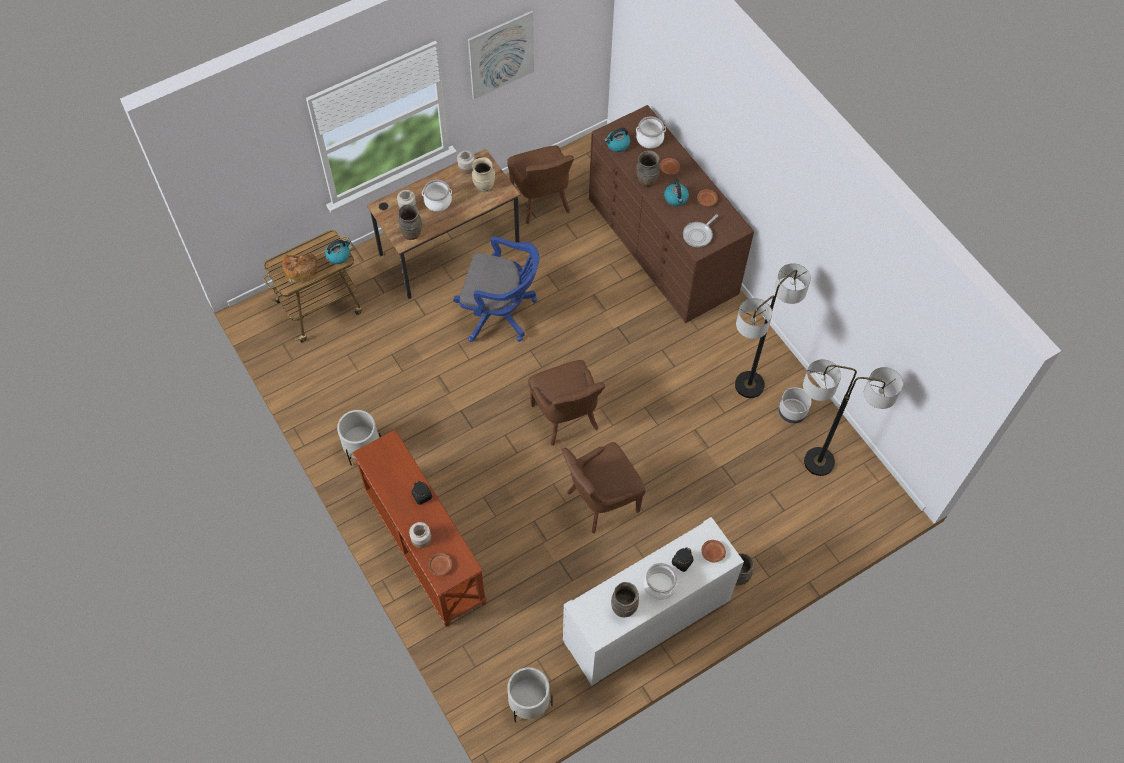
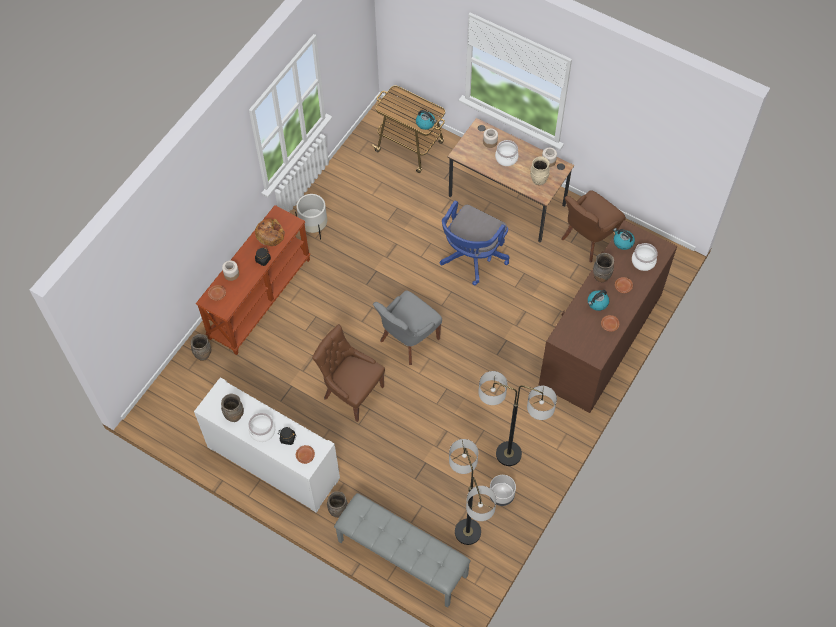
camera: 65 degrees right, 0 degrees up
bread [282,254,317,282] -> bread moved to [255,219,285,246]
brown vase [398,204,422,240] -> brown vase moved to [191,334,211,361]
blue office chair [453,236,539,342] -> blue office chair turned 45 degrees clockwise [440,200,510,285]
picture [468,11,534,99] -> none
white planter [507,667,553,722] -> none
brown chair [528,360,605,446] -> grey chair [373,290,442,365]
frying pan [683,214,718,247] -> none
none -> grey bench [334,493,471,607]

